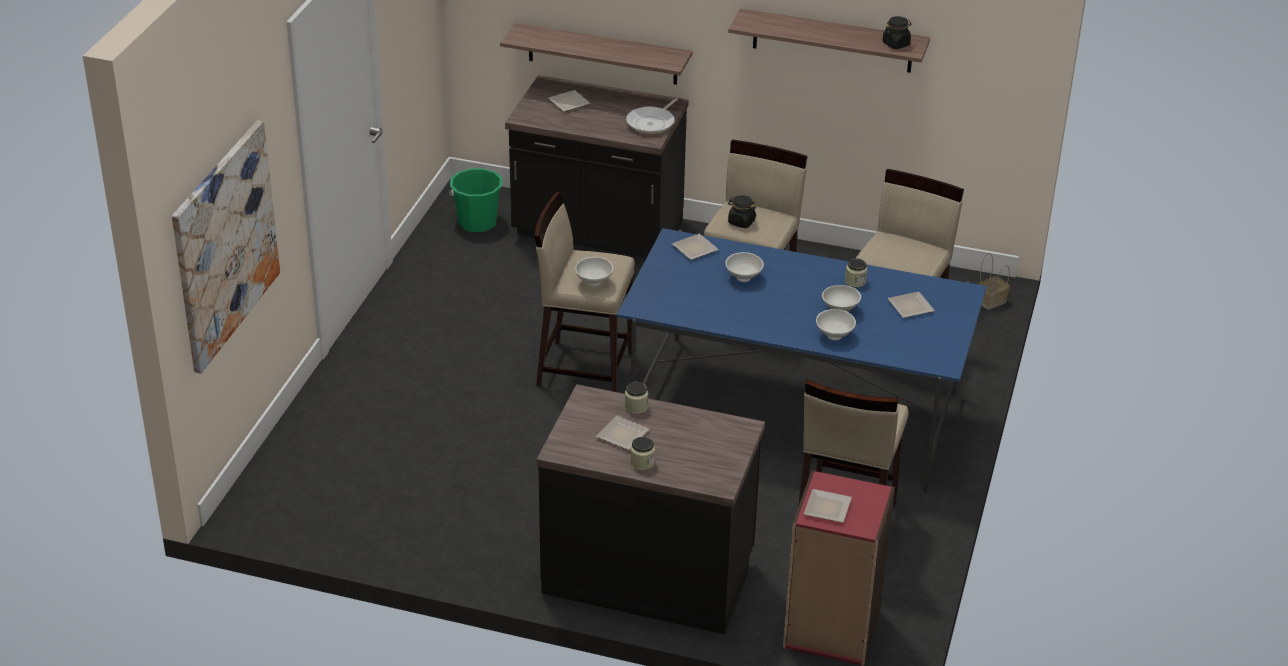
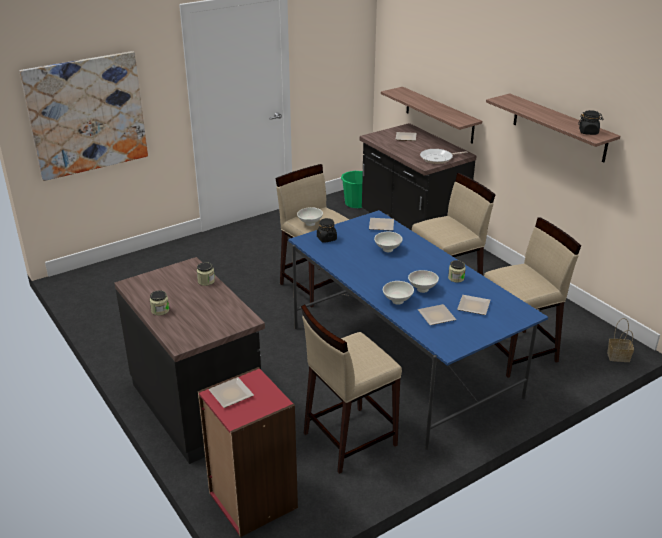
camera: 40 degrees right, 5 degrees down
plate [596,416,649,450] -> plate moved to [418,304,456,325]
black jar [728,195,756,228] -> black jar moved to [317,218,337,243]

